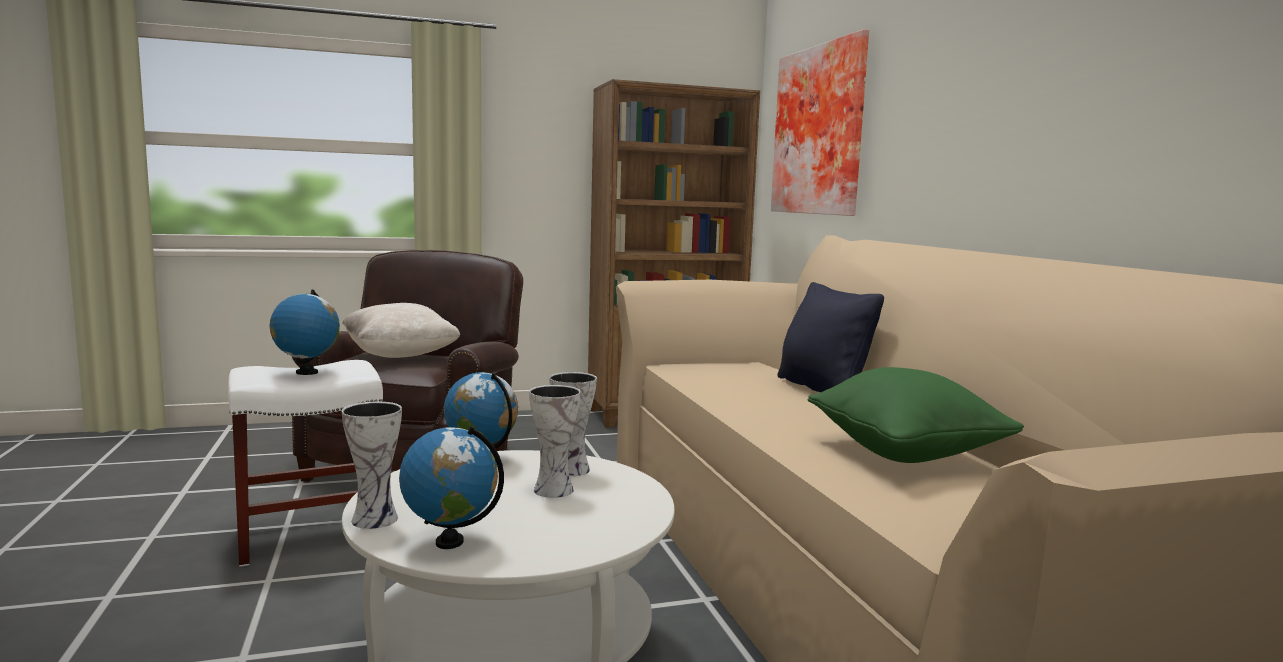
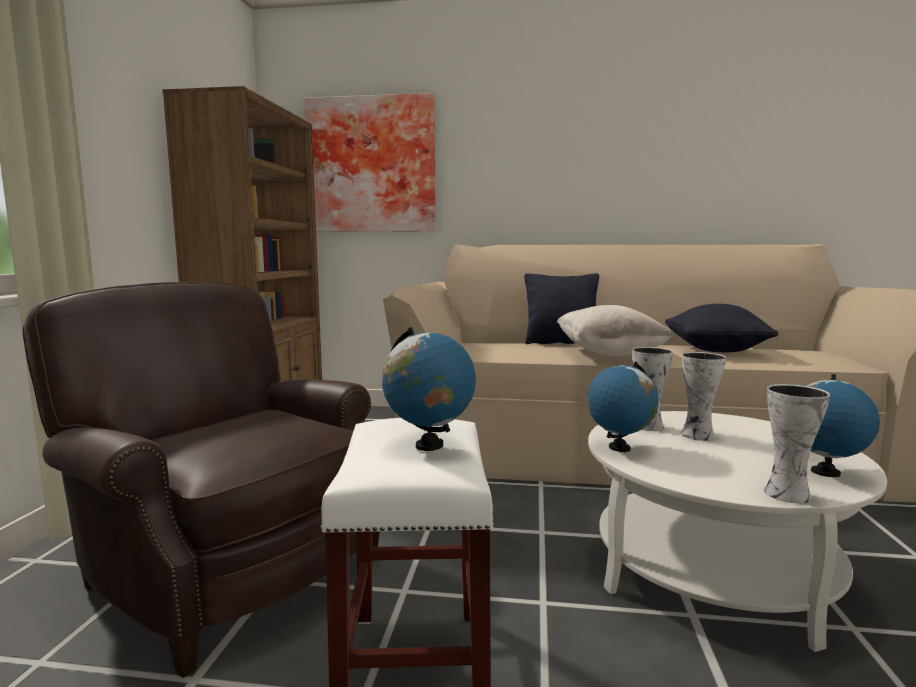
camera: 65 degrees left, 0 degrees up
beige pillow [342,303,460,358] -> beige pillow moved to [557,305,674,356]
green pillow [807,367,1024,463] -> black pillow [665,304,779,352]

